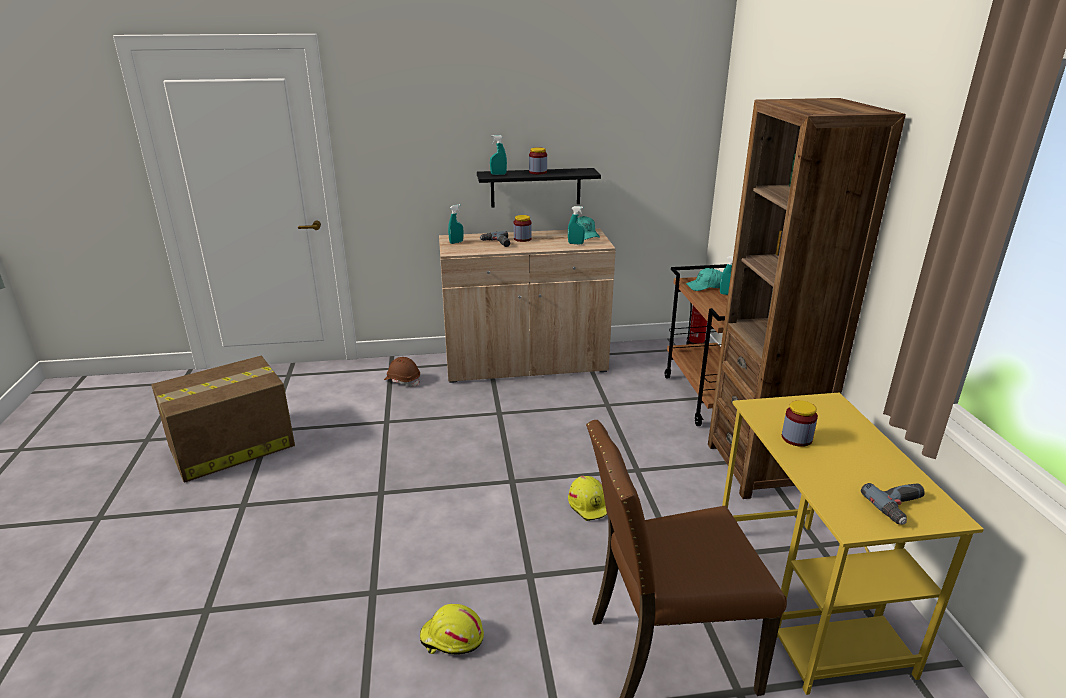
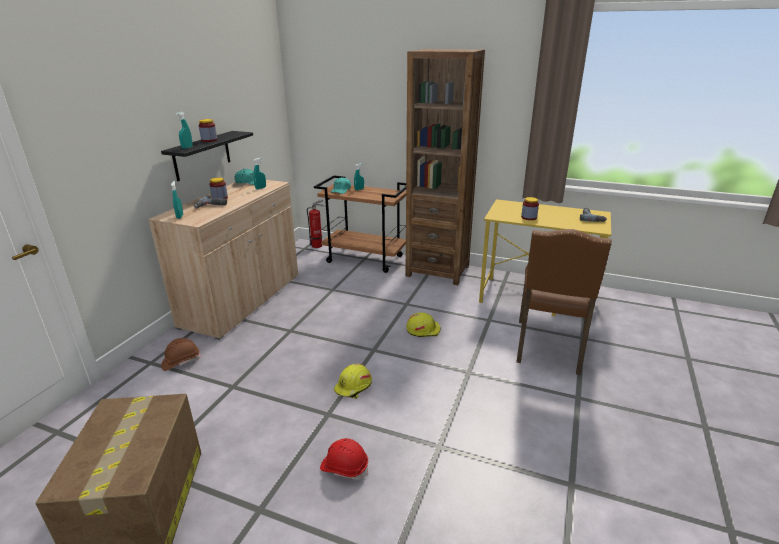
camera: 60 degrees left, 0 degrees up
yellow hard hat [420,604,484,655] -> yellow hard hat moved to [334,364,372,399]
none -> red hard hat [320,438,368,480]

